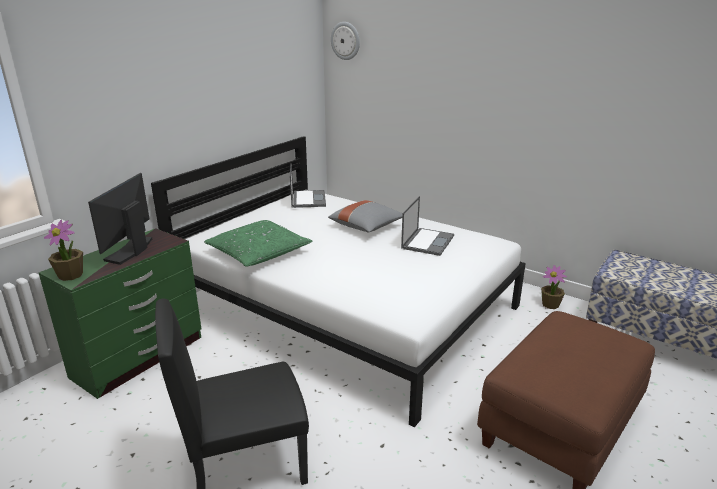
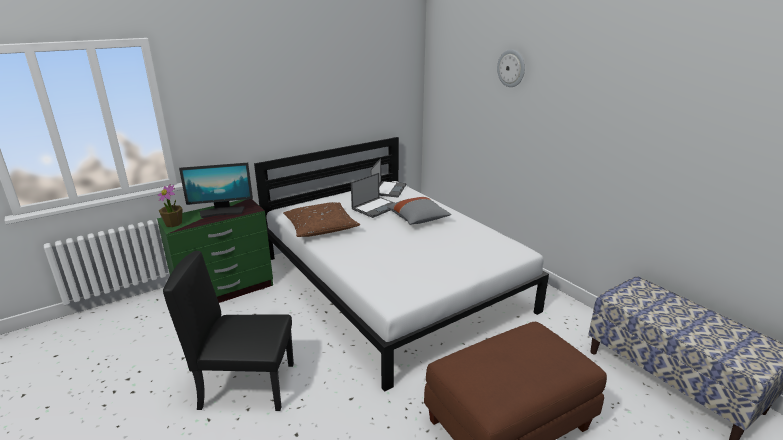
camera: 20 degrees right, 0 degrees up
monitor [88,173,152,265] -> monitor turned 135 degrees counterclockwise [179,163,253,218]
green pillow [204,220,312,267] -> brown pillow [283,202,360,237]
wall clock [331,22,360,60] -> wall clock moved to [497,49,525,87]
laptop [401,196,454,256] -> laptop moved to [351,173,394,218]
potted plant [541,265,567,309] -> none

